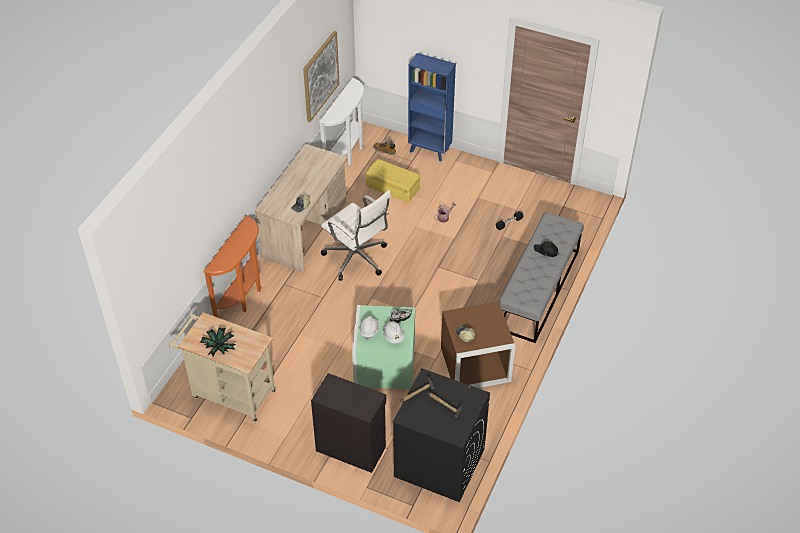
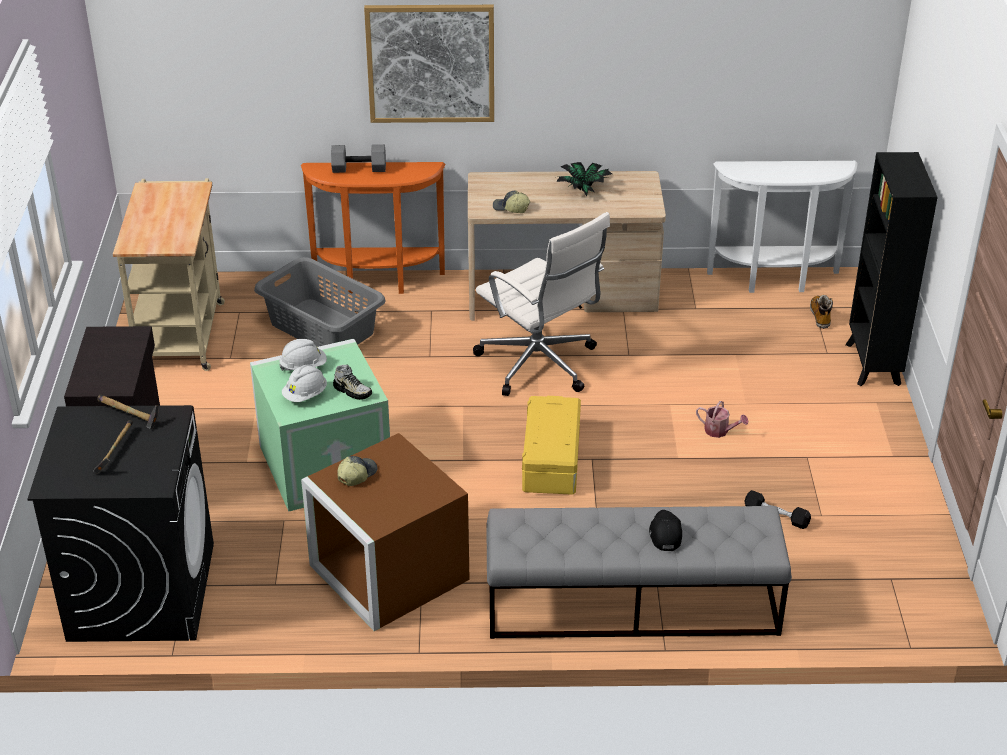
camera: 65 degrees right, 10 degrees down
potted plant [200,327,236,356] -> potted plant moved to [556,162,612,196]
picture [303,31,339,122] -> picture moved to [364,5,494,123]
white office chair [321,190,391,281] -> white office chair turned 60 degrees counterclockwise [473,212,610,396]
yellow storage box [366,159,420,202] -> yellow storage box moved to [522,396,581,495]
blue bookcase [408,53,456,161] -> black bookcase [845,152,938,386]
none -> grey laundry basket [254,257,386,347]
none -> grey dumbbell [331,144,386,173]

